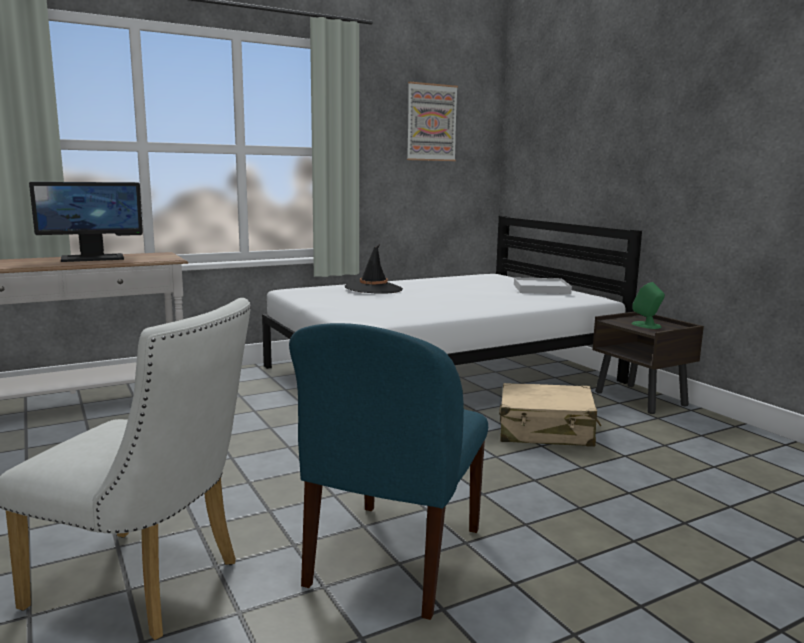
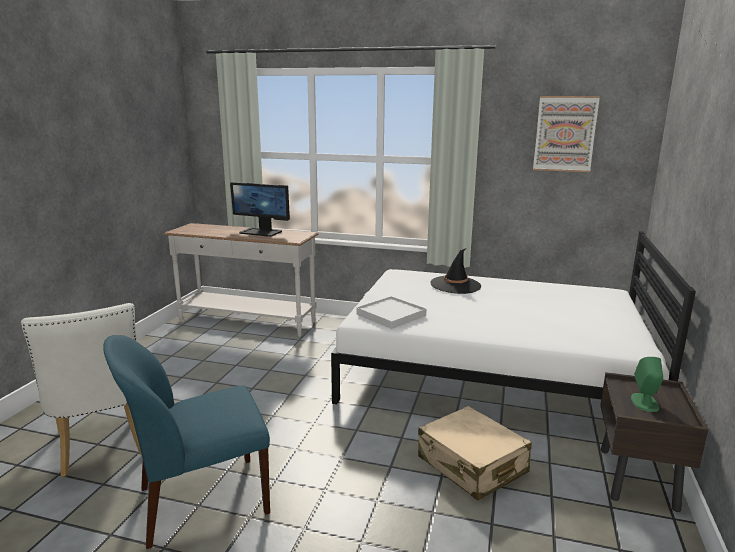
camera: 45 degrees right, 5 degrees up
white tray [514,277,572,294] -> white tray moved to [356,296,427,329]

